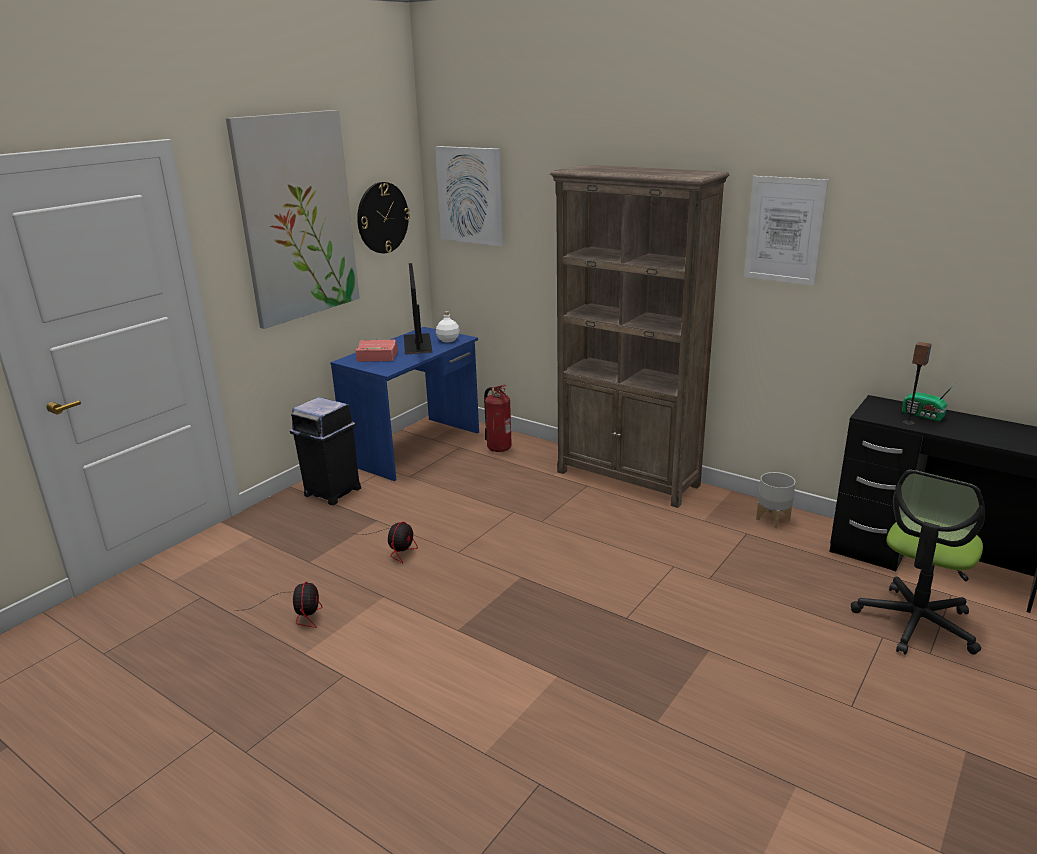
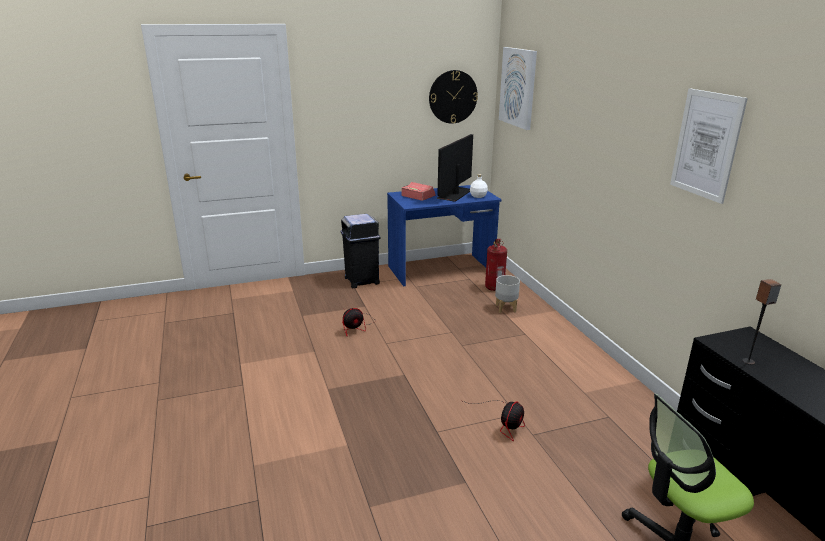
camera: 35 degrees right, 0 degrees up
picture [226,110,360,329] -> none
fan [235,582,322,628] -> fan moved to [463,400,525,441]
brown bookcase [550,165,729,508] -> none
grey planter [756,472,796,528] -> grey planter moved to [495,275,520,313]
radio [902,385,954,421] -> none

